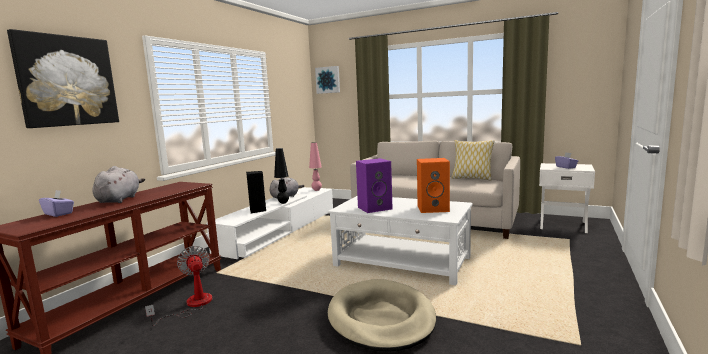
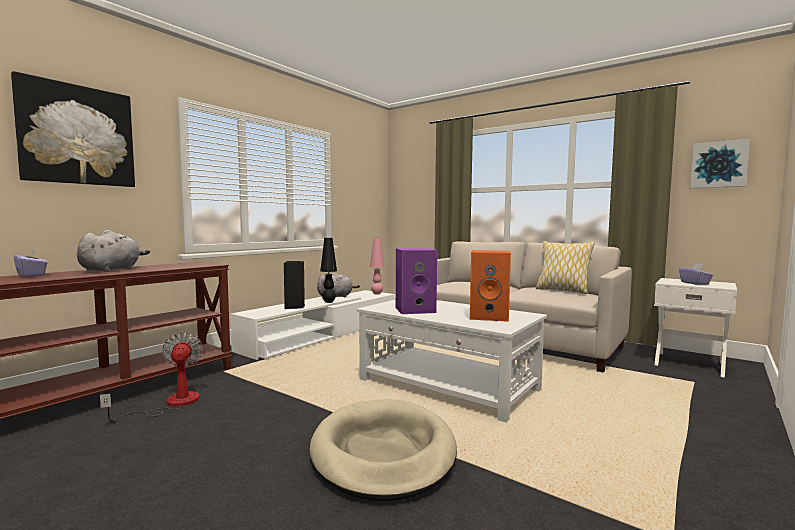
camera: 10 degrees right, 5 degrees down
picture [315,66,340,94] -> picture moved to [690,139,750,188]

